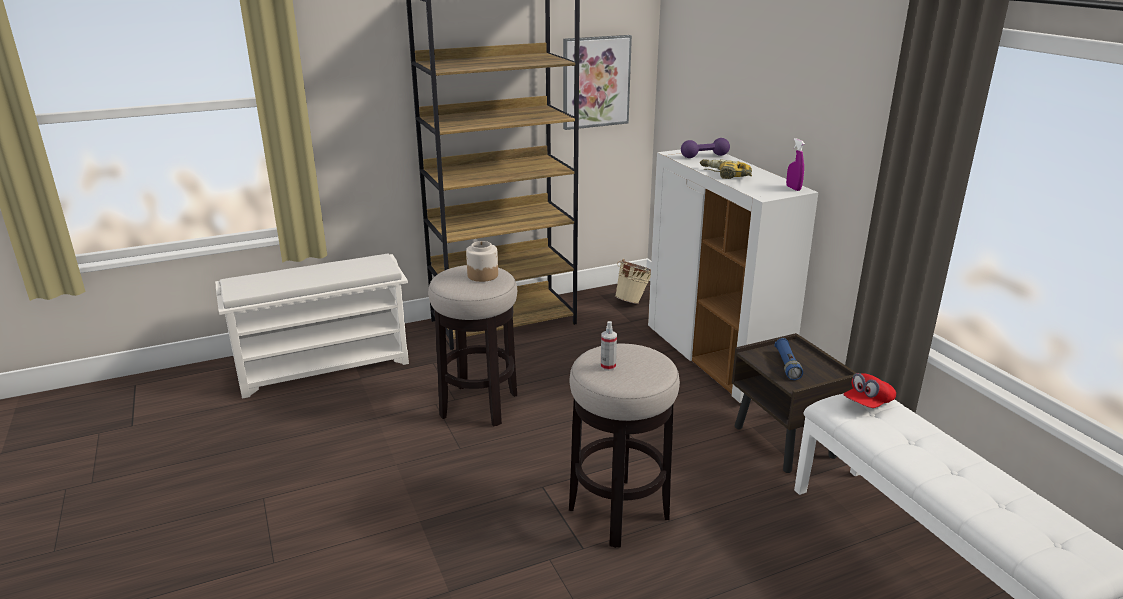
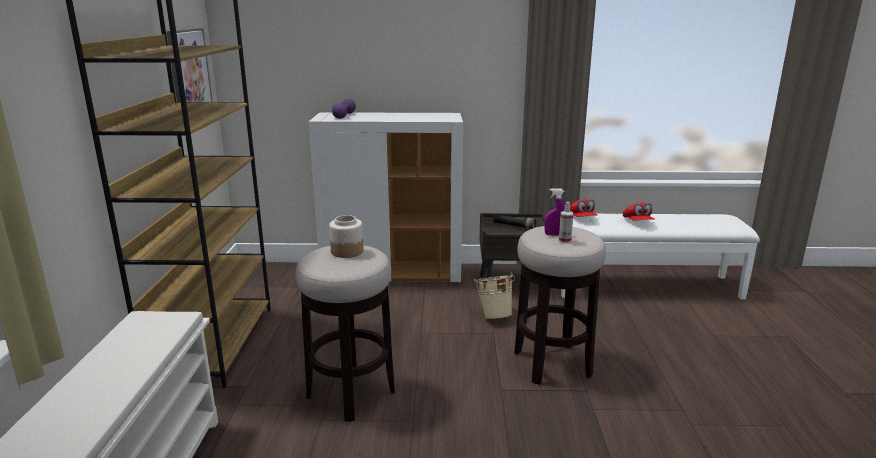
camera: 65 degrees left, 5 degrees down
beige bucket [615,259,651,304] -> beige bucket moved to [474,273,515,319]
power drill [700,159,752,179] -> none
blue flashlight [774,338,803,380] -> black flashlight [493,214,536,230]
purple spray bottle [786,138,805,191] -> purple spray bottle moved to [545,188,565,236]
none -> red cap [623,203,655,221]

